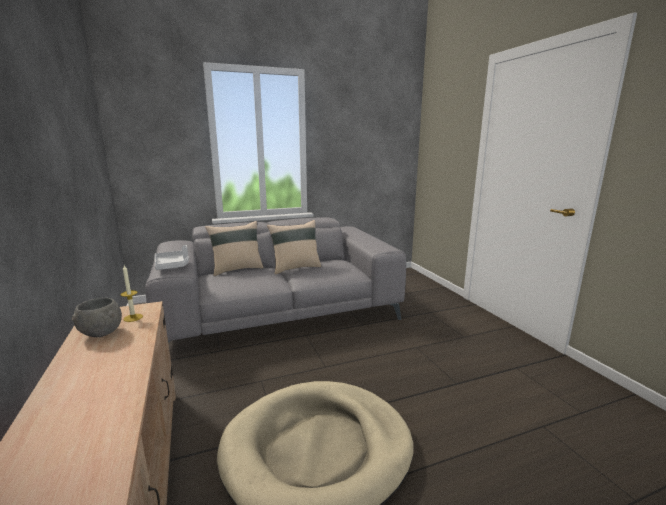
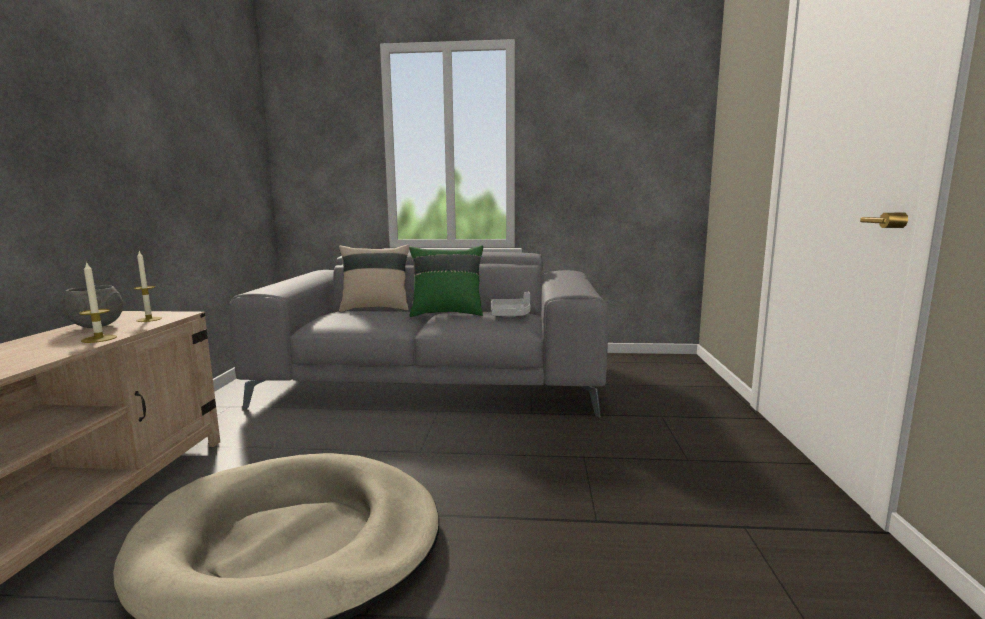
camera: 25 degrees right, 5 degrees down
grey tray [154,245,189,270] -> grey tray moved to [491,292,530,317]
beige pillow [267,220,321,275] -> green pillow [409,245,483,317]
none -> candle [79,261,117,343]

